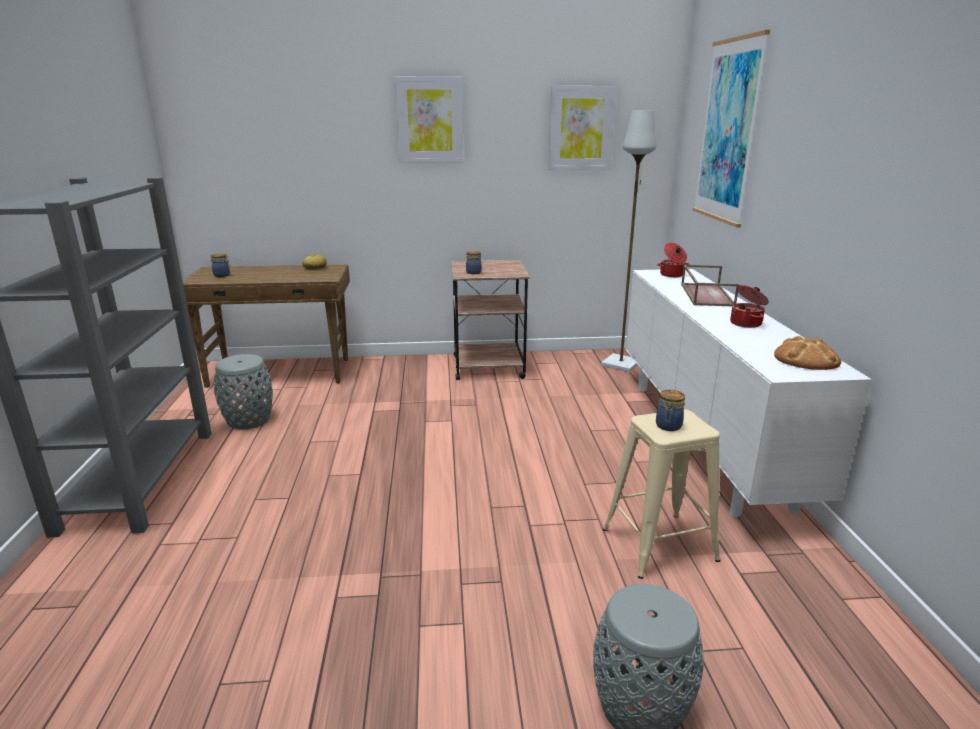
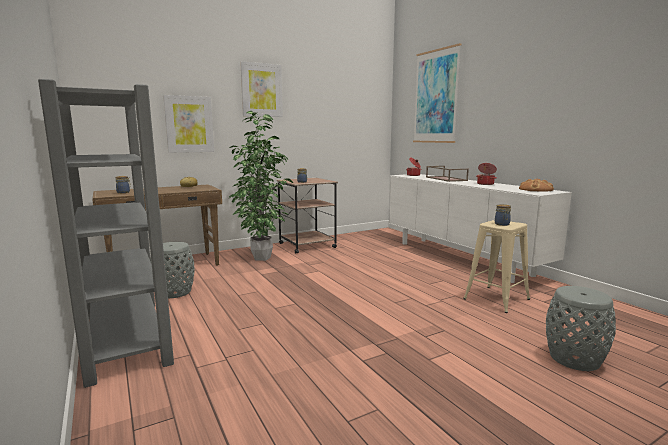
camera: 25 degrees left, 10 degrees down
picture [548,86,616,170] -> picture moved to [163,95,214,153]
grey floor lamp [601,110,656,372] -> none
none -> potted plant [228,111,293,261]

